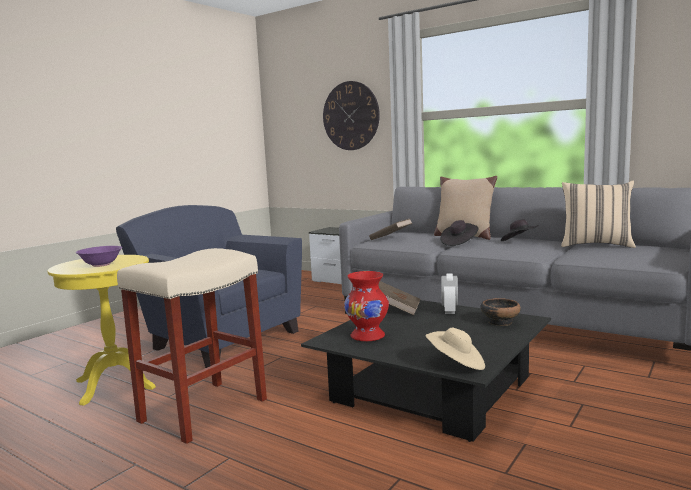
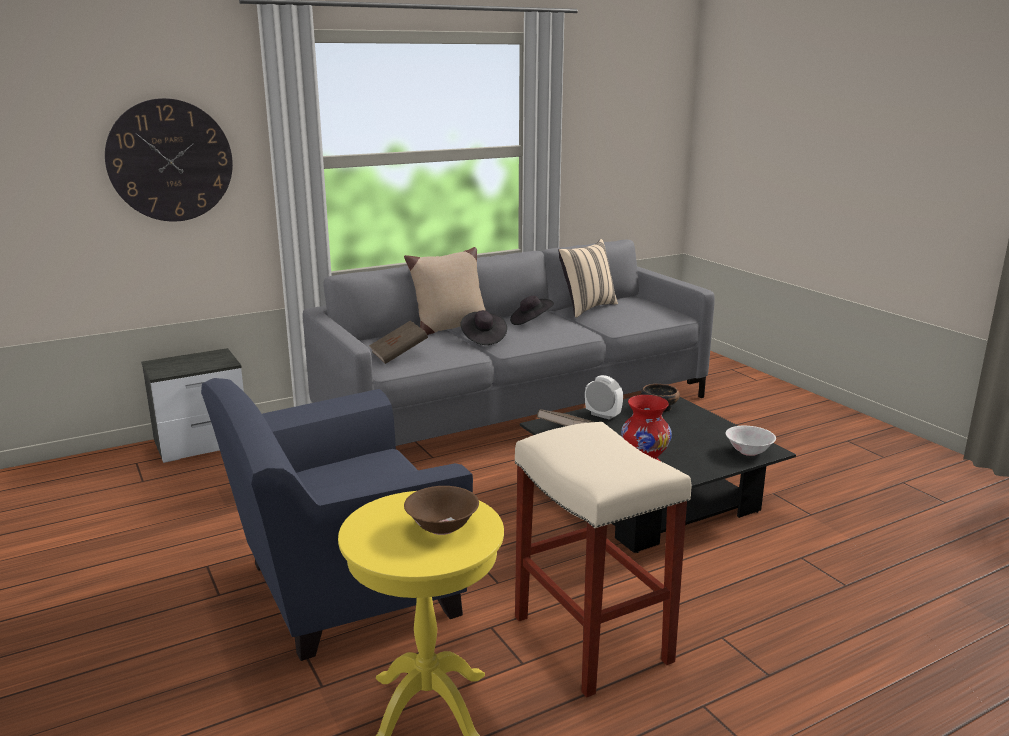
camera: 65 degrees left, 10 degrees up
purple bowl [76,246,122,267] -> brown bowl [404,486,479,535]
beige hat [426,328,485,370] -> white bowl [726,426,776,456]

